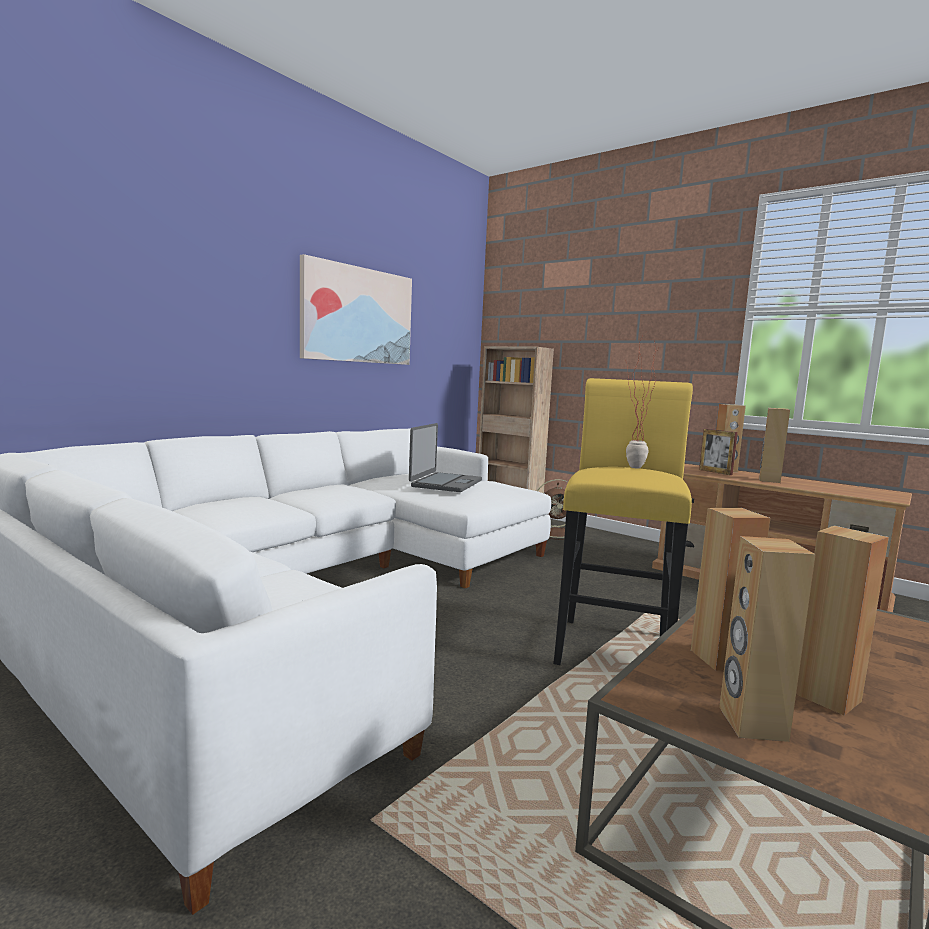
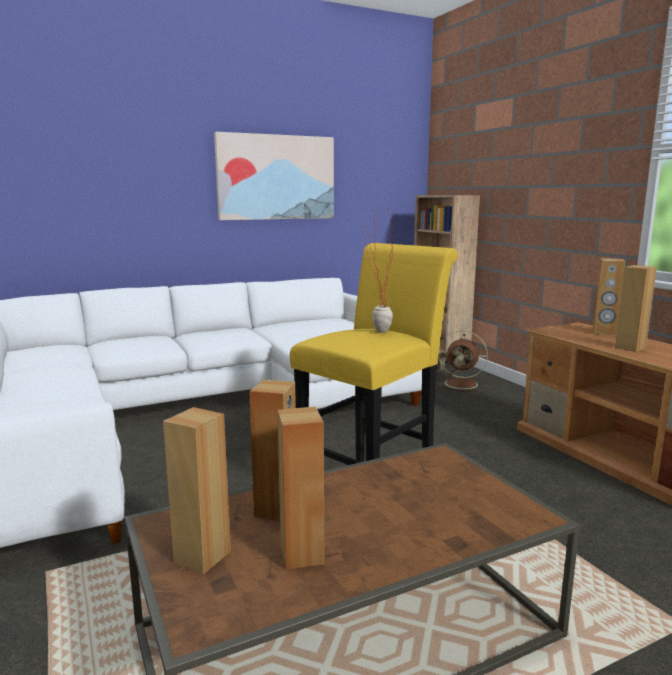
camera: 25 degrees right, 5 degrees up
laptop [409,423,482,492] -> none
picture frame [699,429,738,475] -> none

